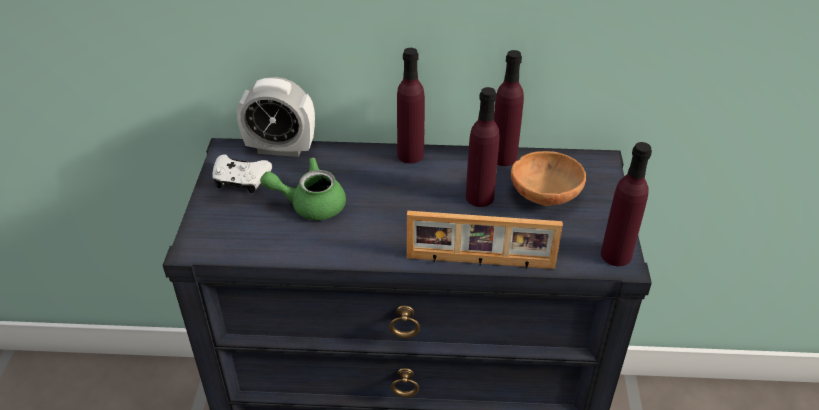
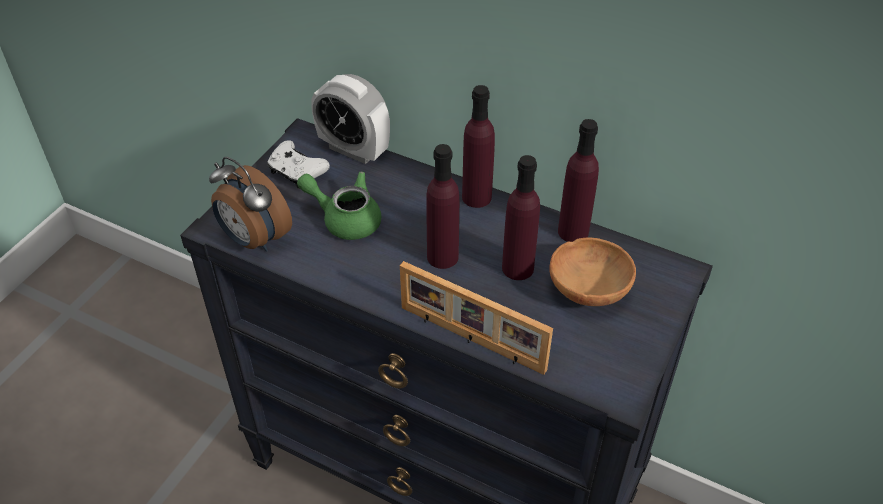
camera: 25 degrees right, 5 degrees up
purple bottle [601,142,652,266] -> purple bottle moved to [426,144,460,269]
none -> alarm clock [209,157,292,252]

